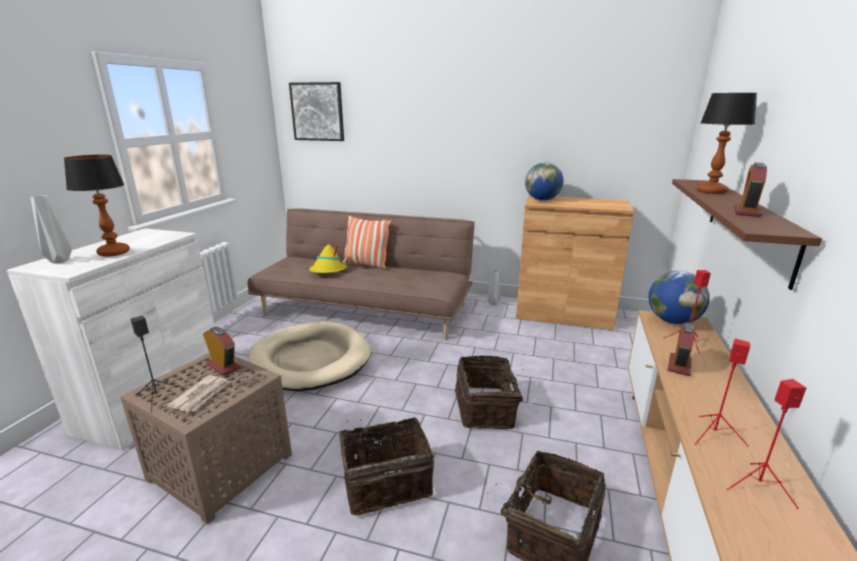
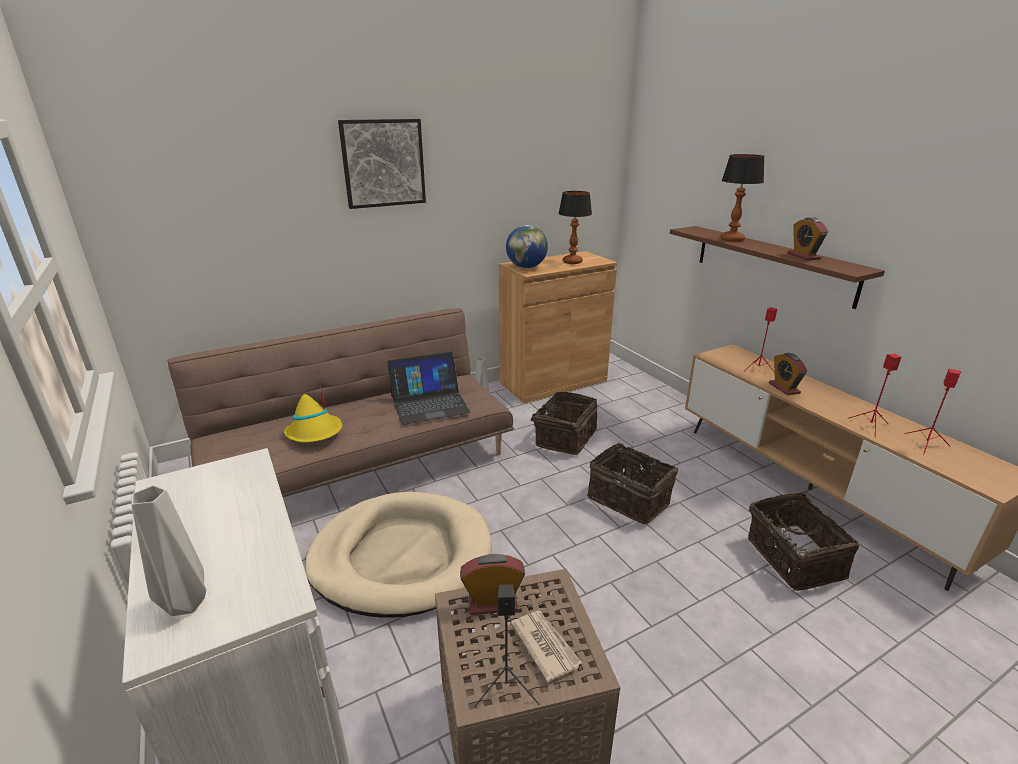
camera: 45 degrees left, 5 degrees up
table lamp [64,155,130,257] -> table lamp moved to [558,191,592,264]
picture [289,82,344,141] -> picture moved to [338,119,426,209]
basket [339,417,434,516] -> basket moved to [523,392,598,455]
pillow [342,216,391,269] -> none
globe [649,271,710,324] -> none
none -> laptop [387,352,471,425]

